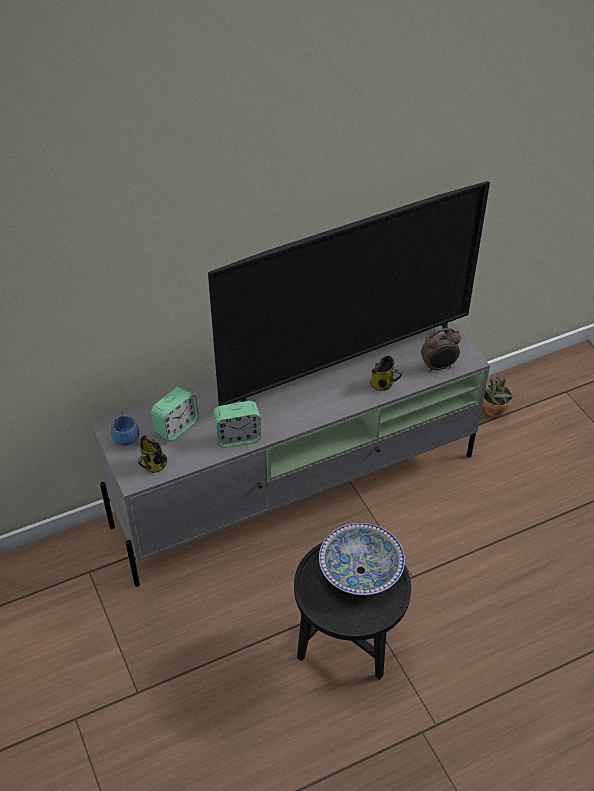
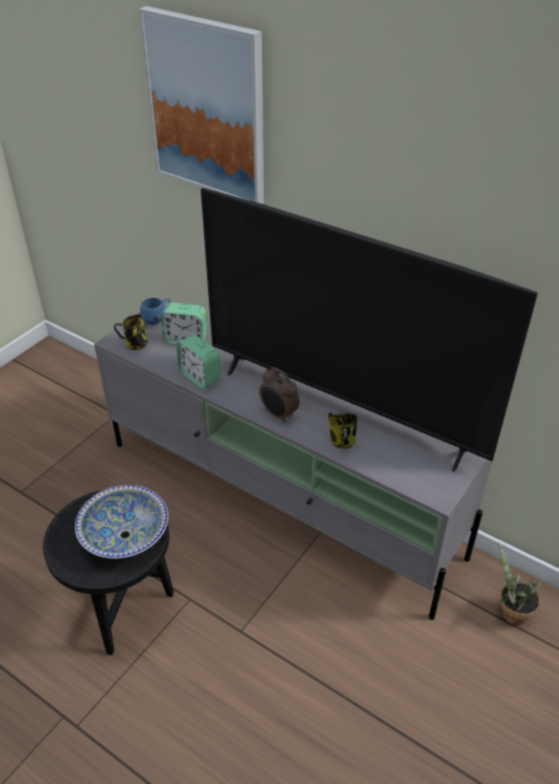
camera: 60 degrees right, 5 degrees down
alarm clock [421,328,461,372] -> alarm clock moved to [259,367,299,423]
none -> picture [139,6,264,204]

